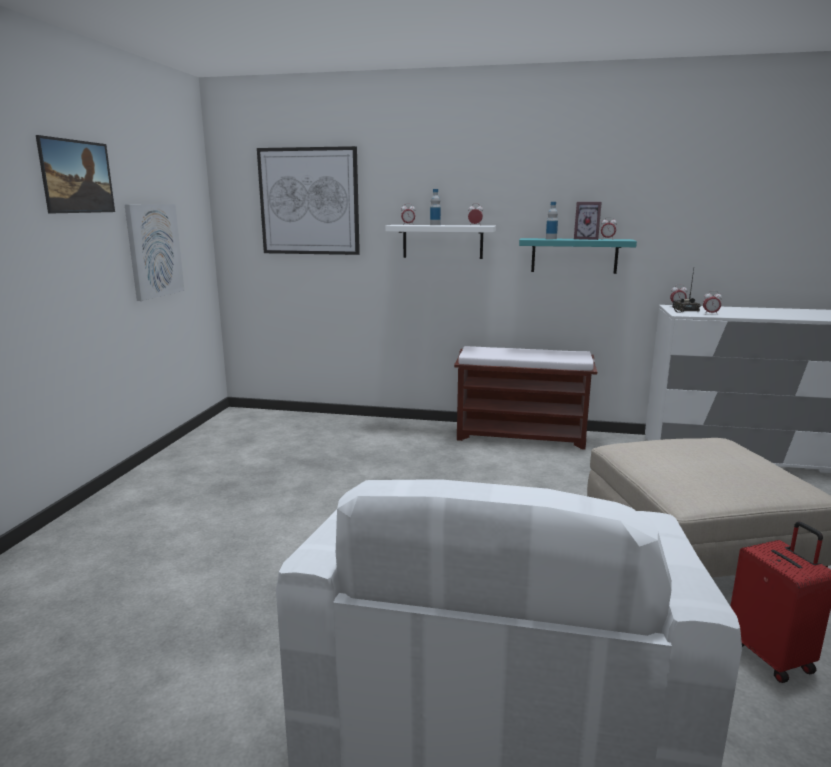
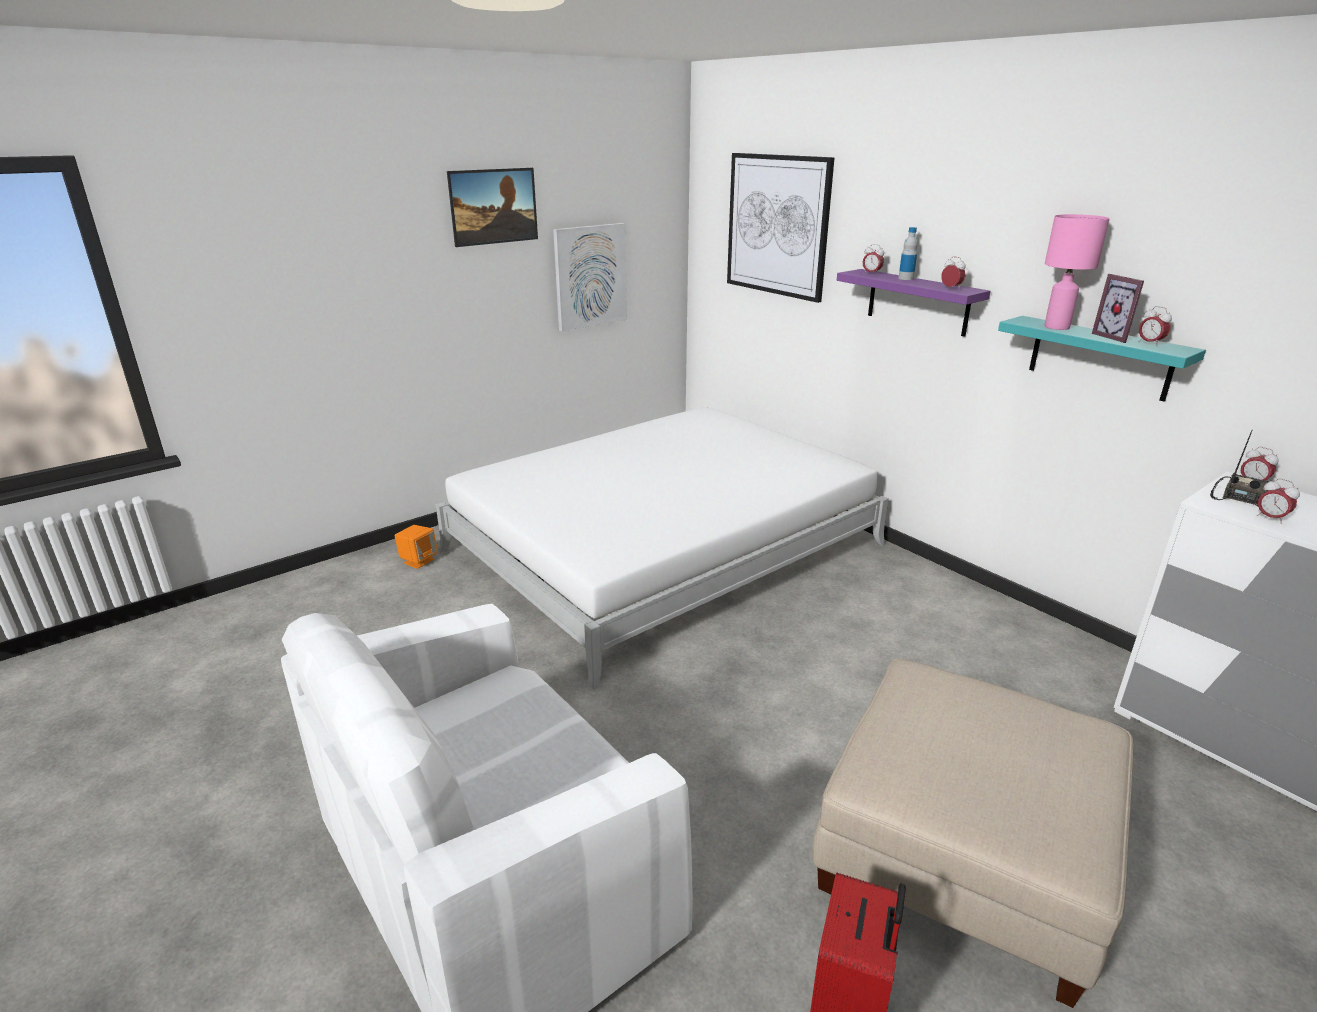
camera: 40 degrees right, 10 degrees up
white shelf [385,225,496,259] -> purple shelf [837,269,991,337]
brown bench [454,346,597,450] -> none
bottle [546,202,558,239] -> pink table lamp [1044,214,1110,330]
none -> orange speaker [394,525,438,569]
none -> white bed [436,407,889,689]

